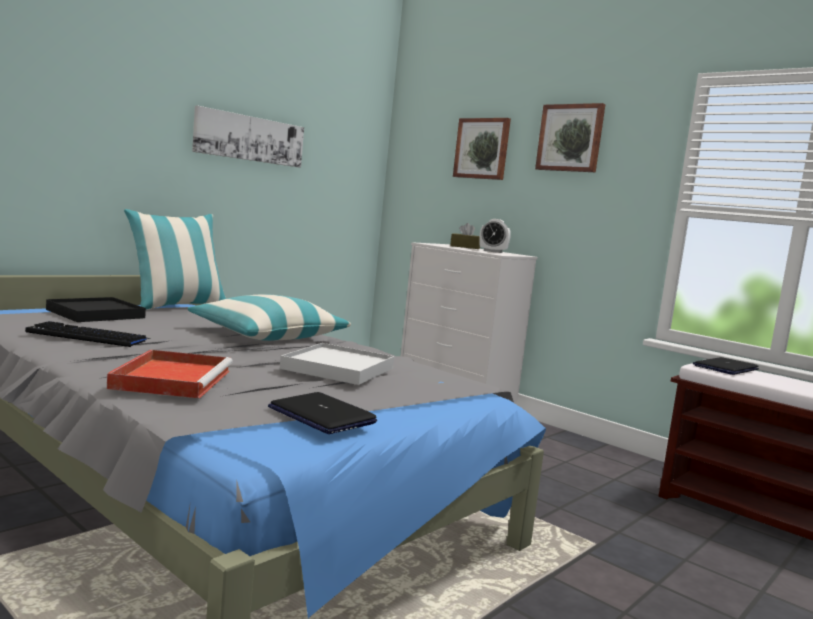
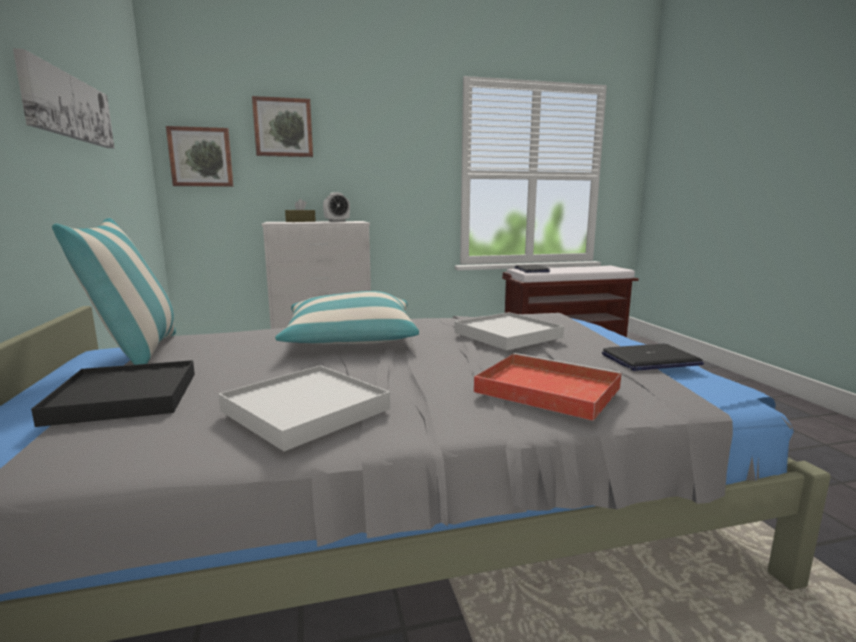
camera: 55 degrees left, 5 degrees up
keyboard [25,321,150,347] -> white tray [218,365,390,451]
picture [535,103,606,172] -> picture moved to [166,126,233,187]

